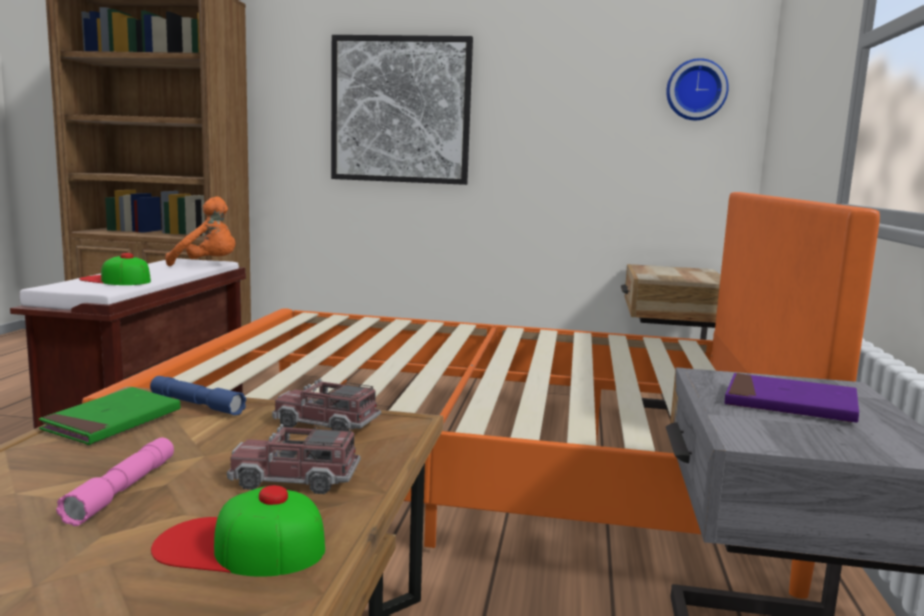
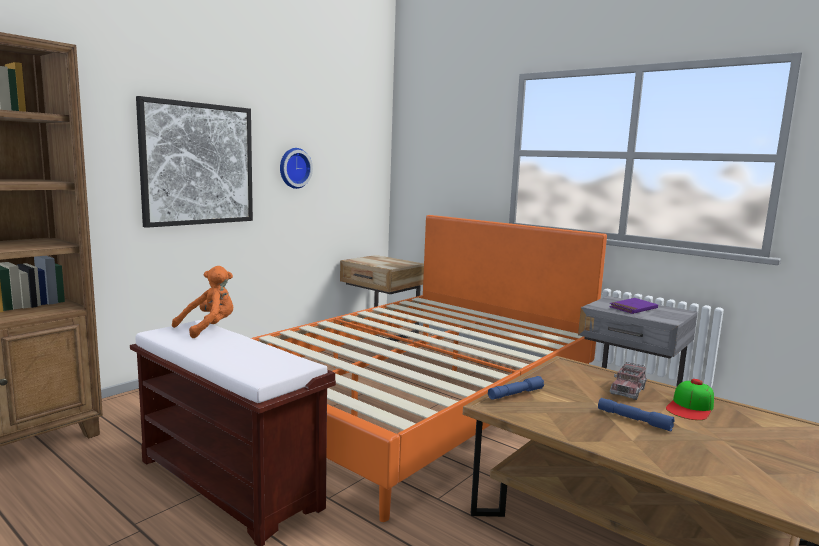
camera: 60 degrees left, 0 degrees up
green book [39,387,180,445] -> none
pink flashlight [56,438,174,526] -> blue flashlight [598,398,675,432]
cap [79,253,151,285] -> none
toy truck [272,379,381,431] -> none
wall clock [666,58,729,120] -> wall clock moved to [280,148,313,189]

